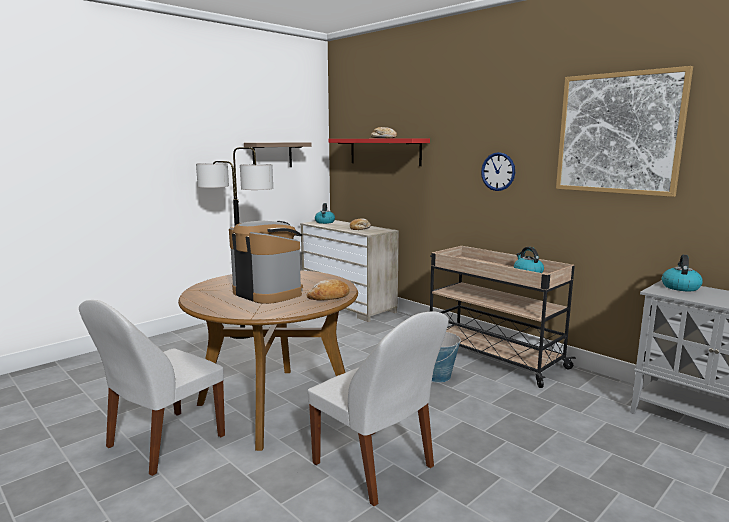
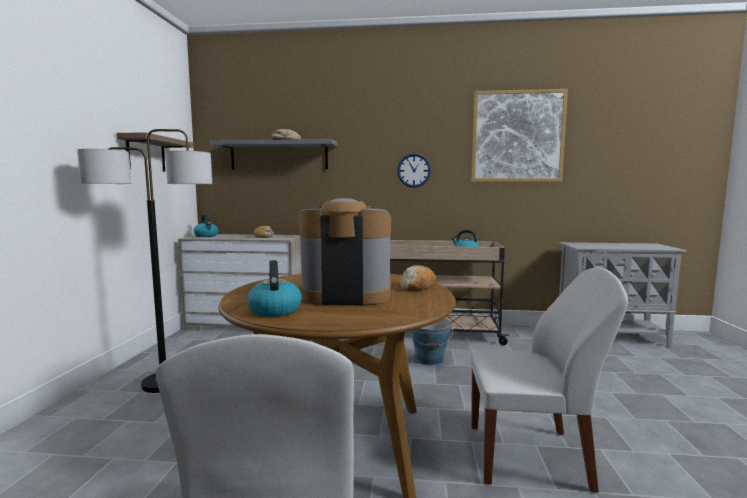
camera: 40 degrees left, 5 degrees down
red shelf [328,138,430,166] -> grey shelf [209,139,337,170]
kettle [662,255,703,291] -> kettle moved to [247,260,302,317]

